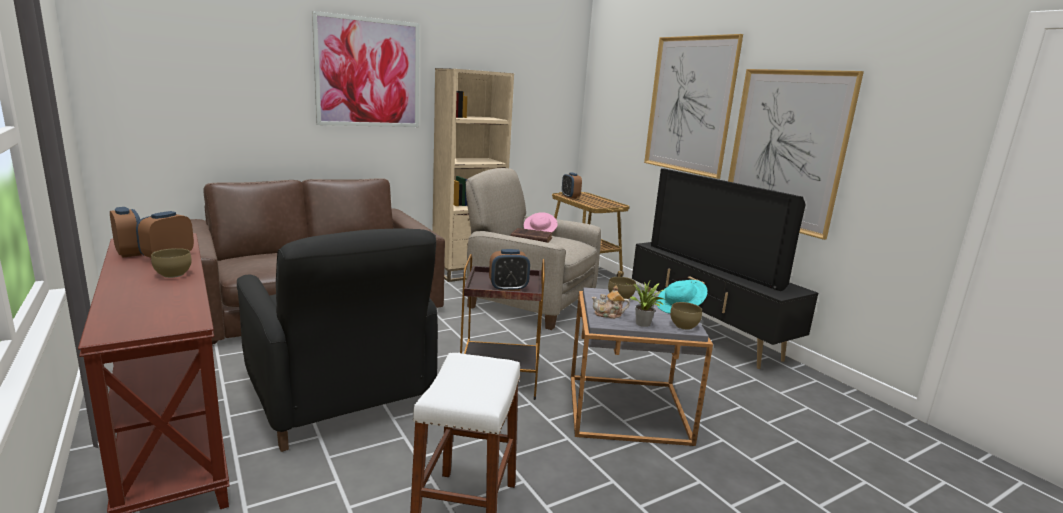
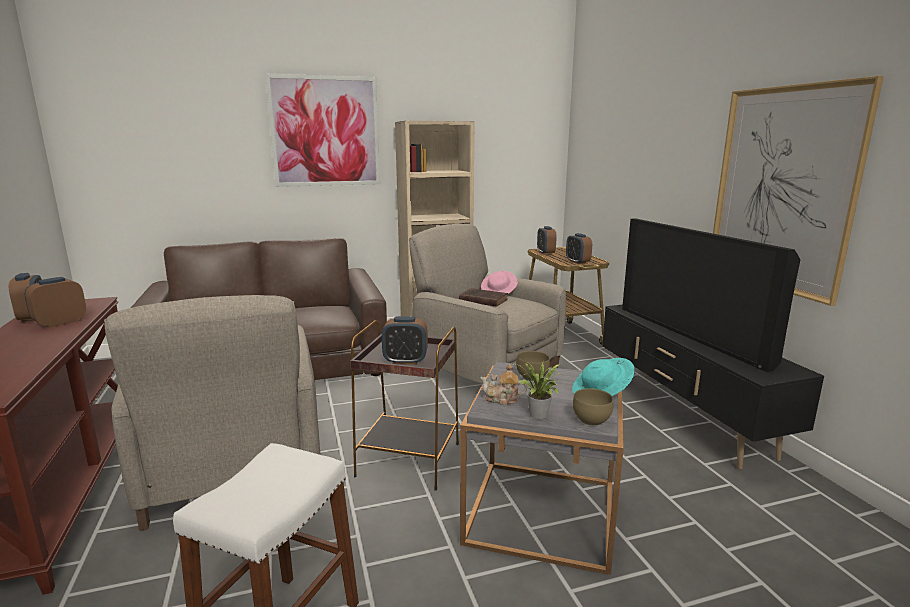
camera: 15 degrees right, 0 degrees up
brown bowl [151,248,192,278] -> none
black armchair [237,228,438,452] -> beige armchair [104,295,320,531]
picture [644,34,743,179] -> none
none -> alarm clock [566,233,592,264]

